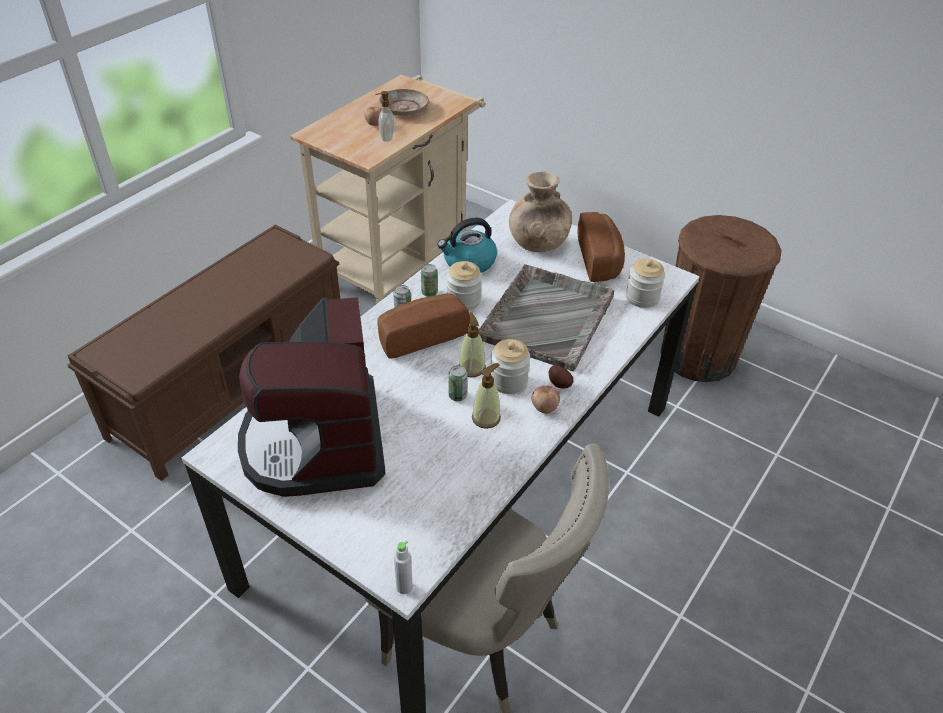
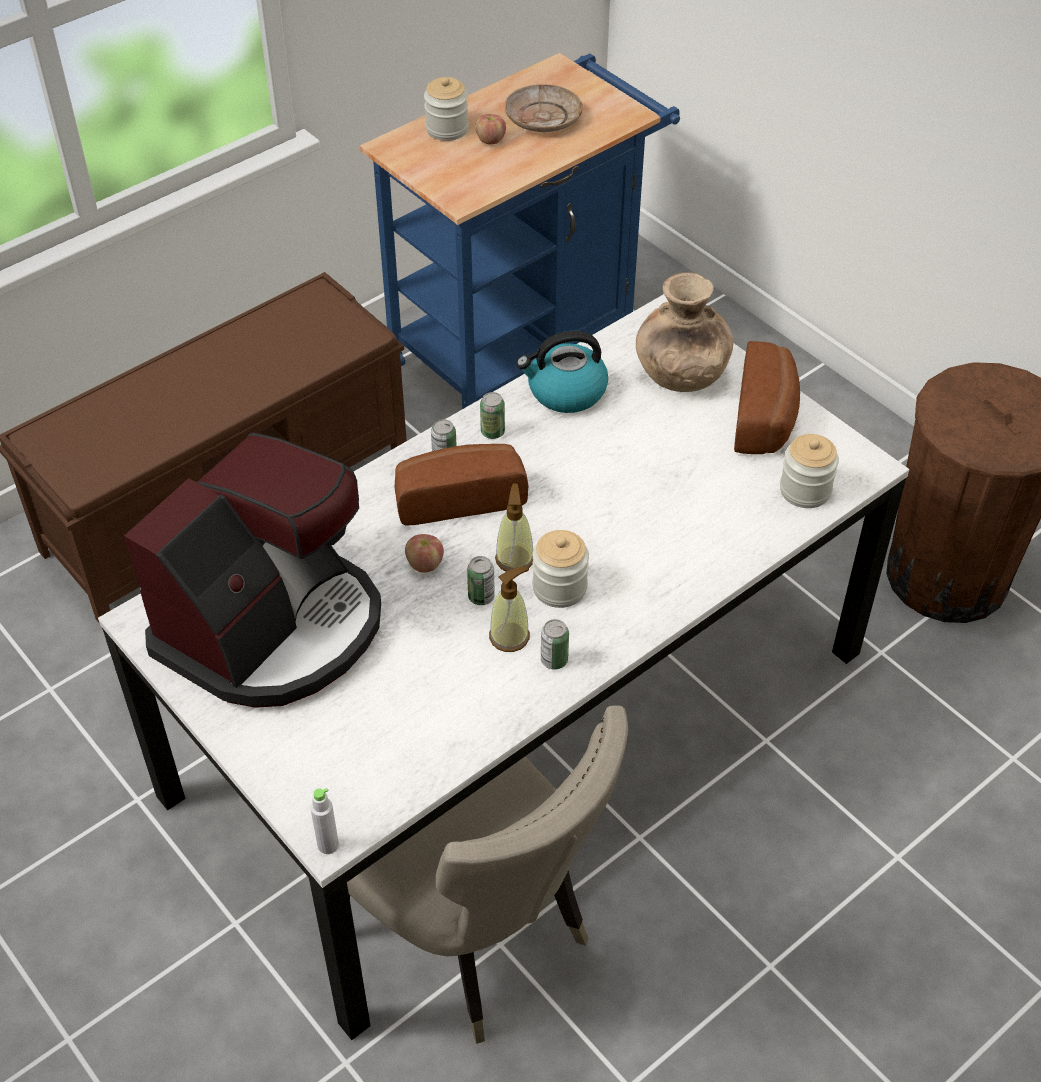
camera: 15 degrees right, 5 degrees up
coffee machine [238,297,386,497] -> coffee machine turned 150 degrees counterclockwise [124,433,381,708]
beige cart [290,74,485,305] -> blue cart [360,53,680,409]
soap dispenser [375,91,394,142] -> none
jar [446,261,482,310] -> jar moved to [424,77,469,141]
grey tray [478,264,614,371] -> none
apple [532,386,560,413] -> apple moved to [405,534,444,573]
potato [549,365,573,389] -> none
none -> can [541,619,569,670]

